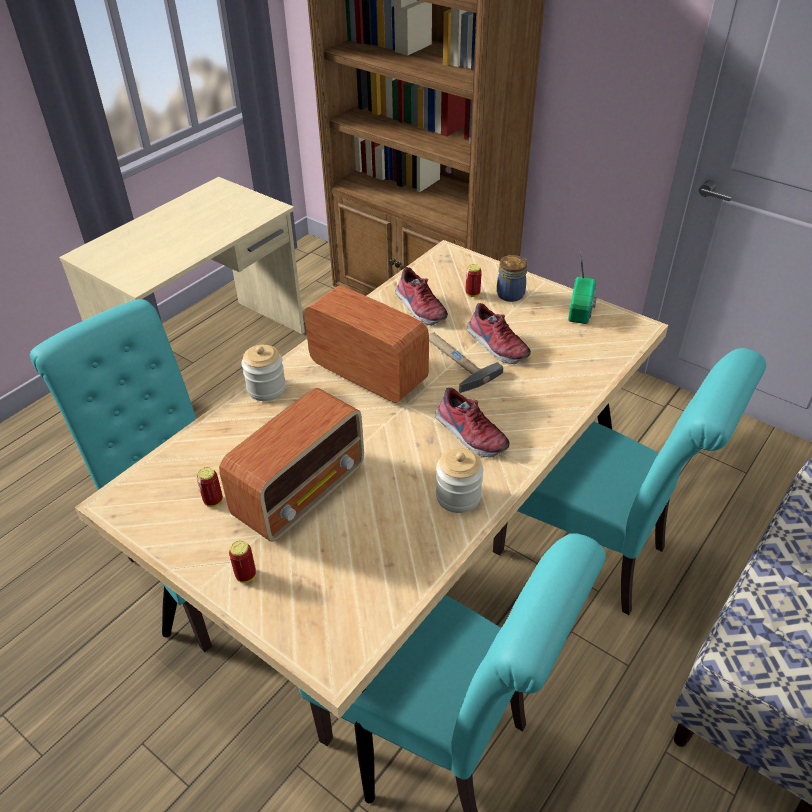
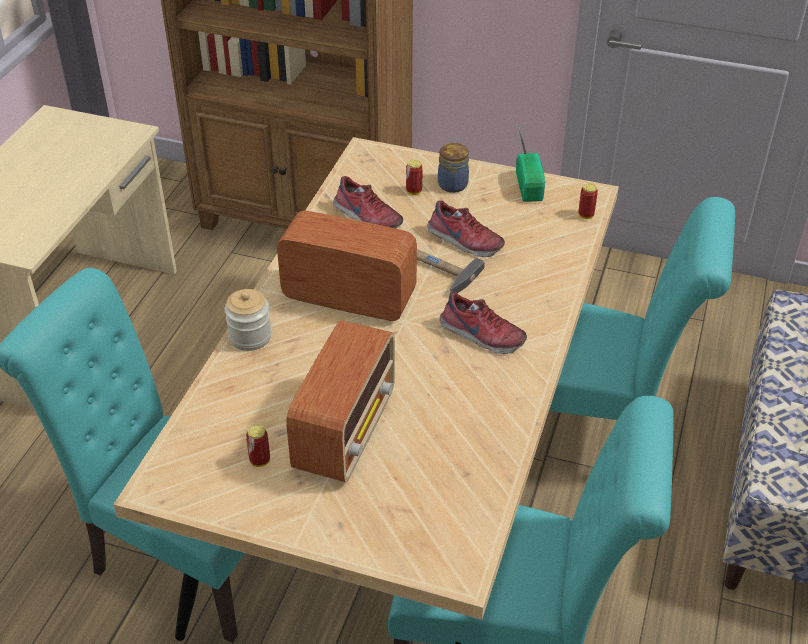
camera: 20 degrees left, 0 degrees up
can [229,540,256,583] -> can moved to [578,183,598,219]
jar [436,448,483,513] -> none

